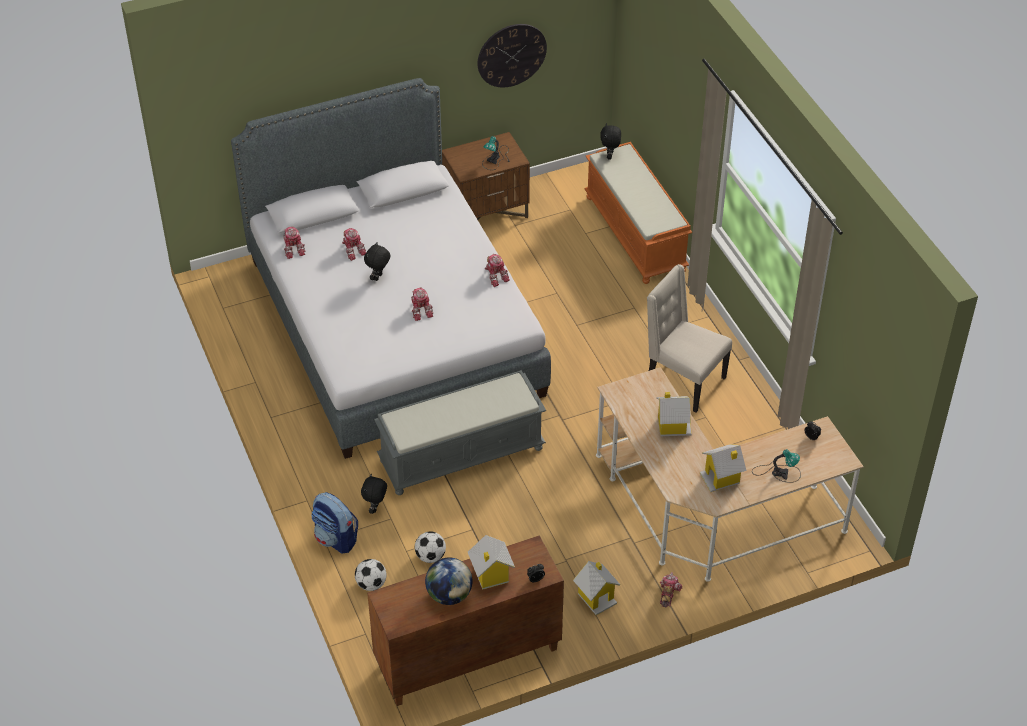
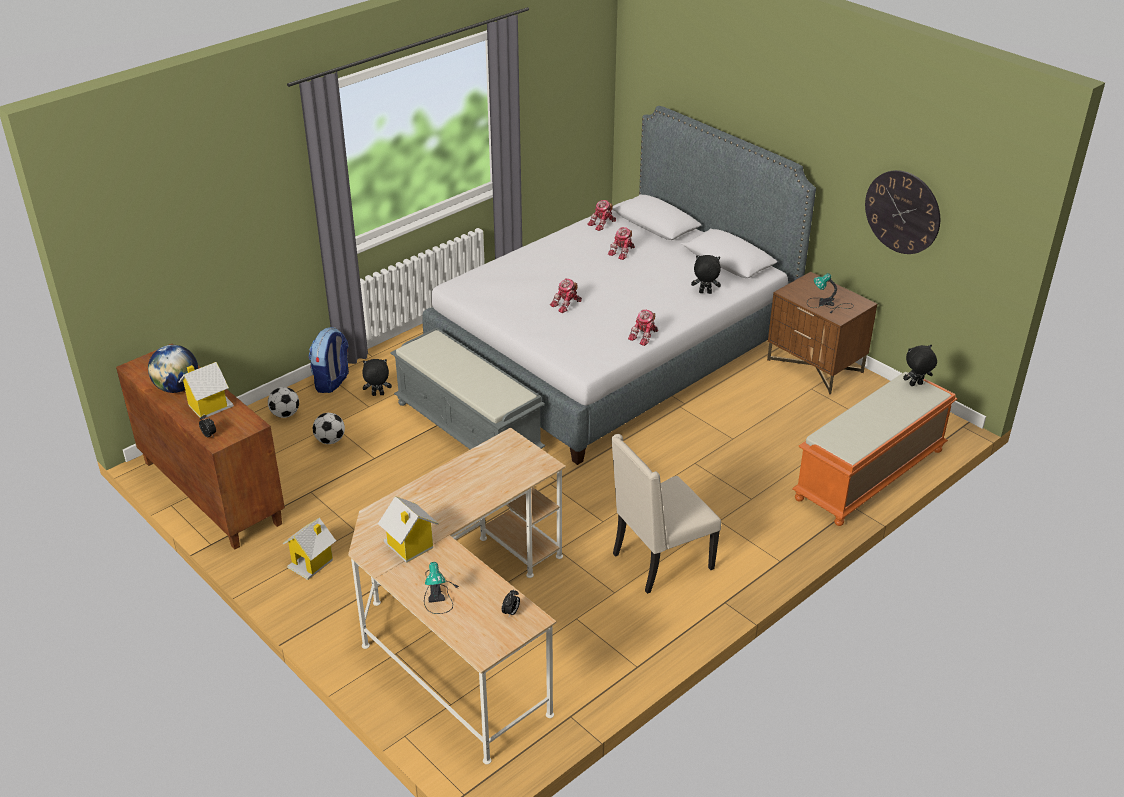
camera: 70 degrees right, 10 degrees down
black plush toy [364,242,390,281] -> black plush toy moved to [691,255,721,294]
beige chair [647,264,732,413] -> beige chair turned 135 degrees counterclockwise [611,434,721,594]
toy house [656,392,692,436] -> none
toy robot [659,572,682,607] -> none

